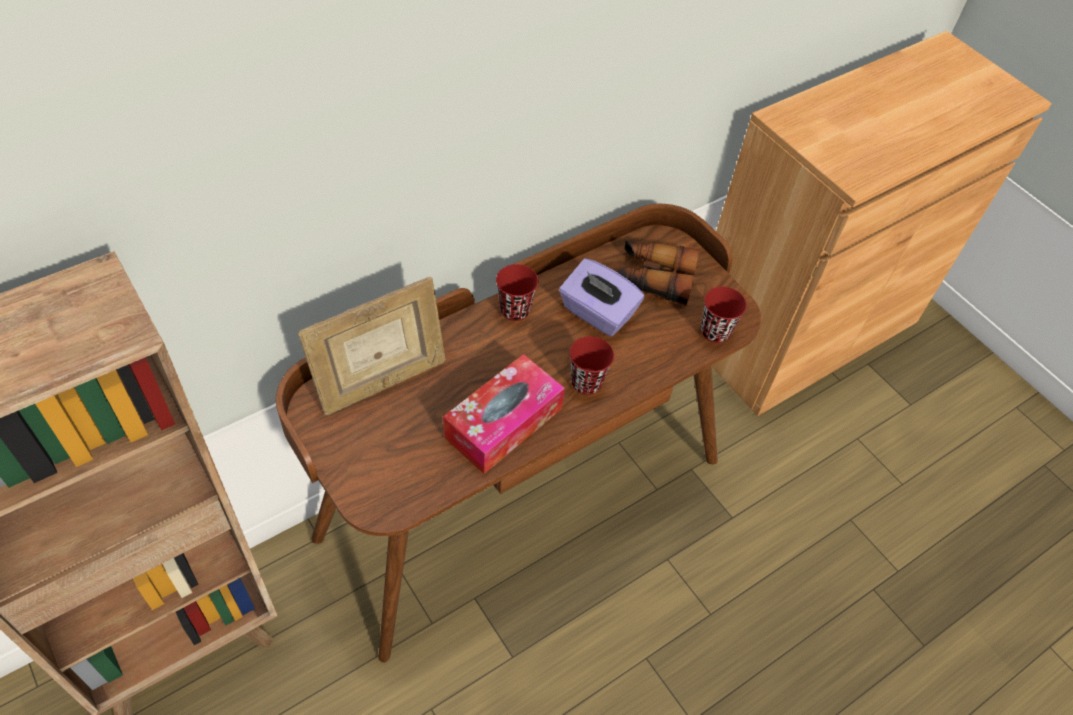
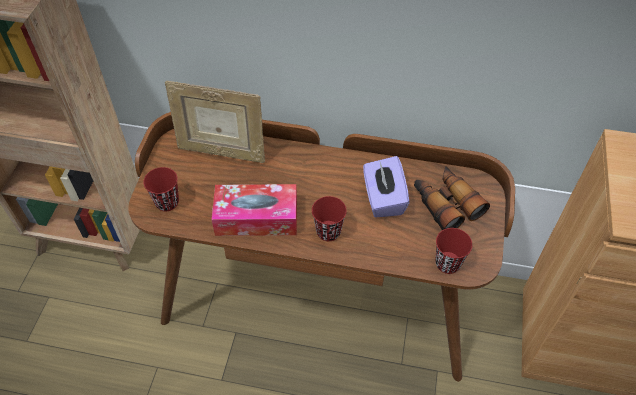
camera: 50 degrees right, 0 degrees up
red cup [496,264,539,321] -> red cup moved to [143,167,179,211]

